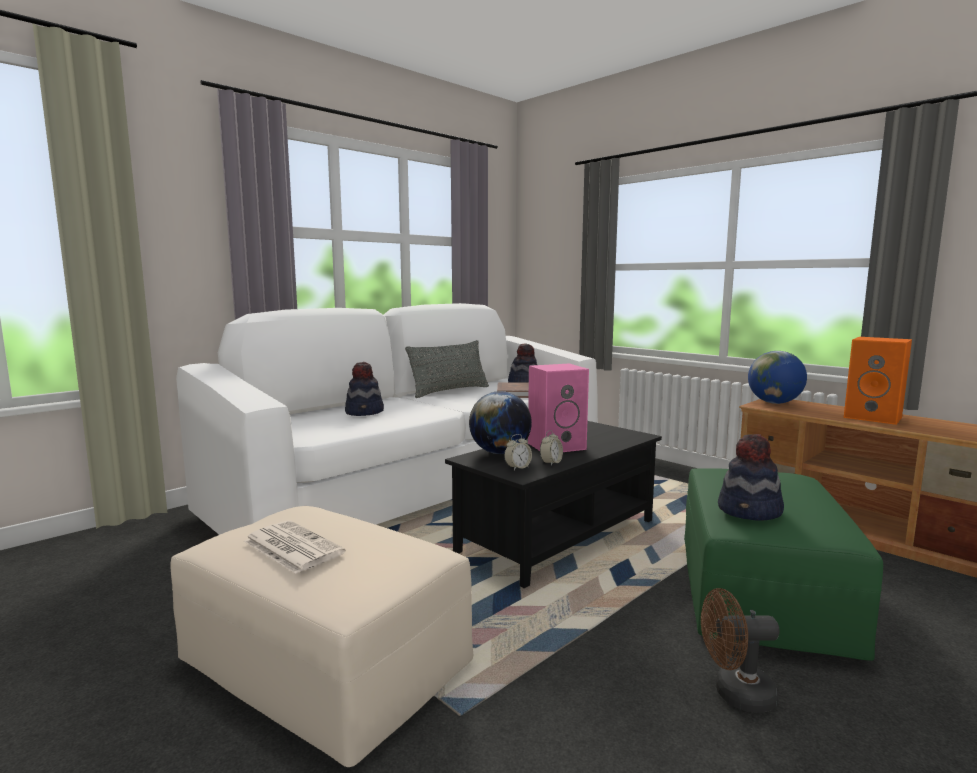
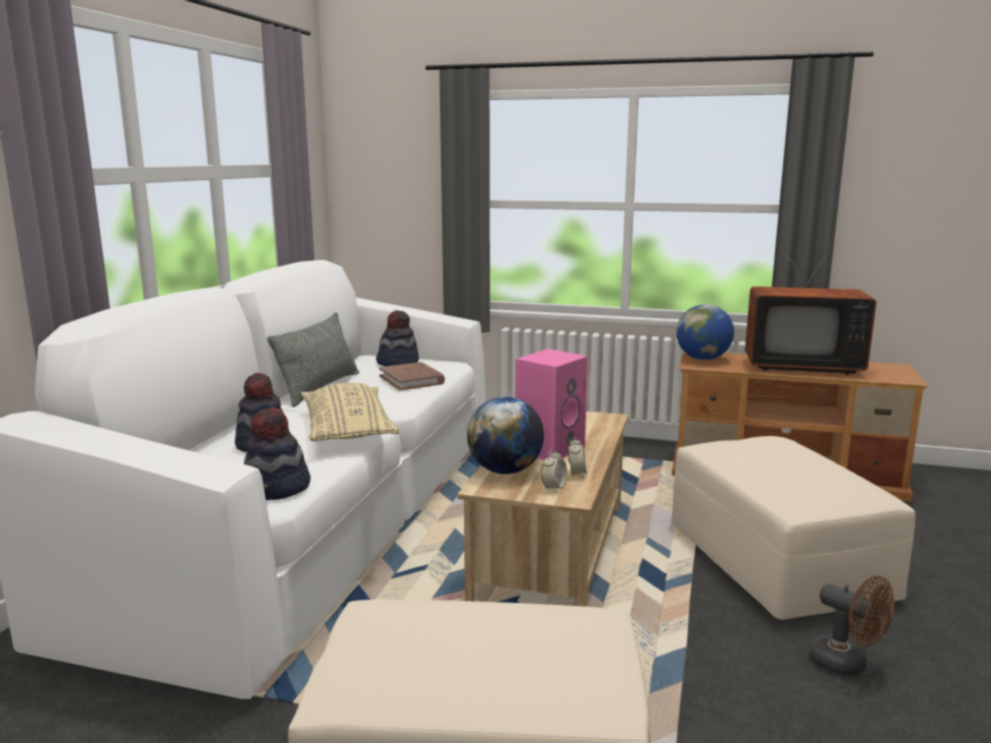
camera: 30 degrees left, 5 degrees up
newspaper [244,521,346,574] -> none
black coffee table [445,421,662,588] -> beige coffee table [457,411,628,607]
green ottoman [684,468,883,661] -> beige ottoman [671,436,916,620]
brown fan [701,588,780,713] -> brown fan turned 105 degrees counterclockwise [809,576,895,676]
hat [718,434,784,521] -> hat moved to [244,407,311,500]
orange speaker [844,337,912,425] -> television [745,249,876,375]
none -> beige pillow [301,383,400,441]

